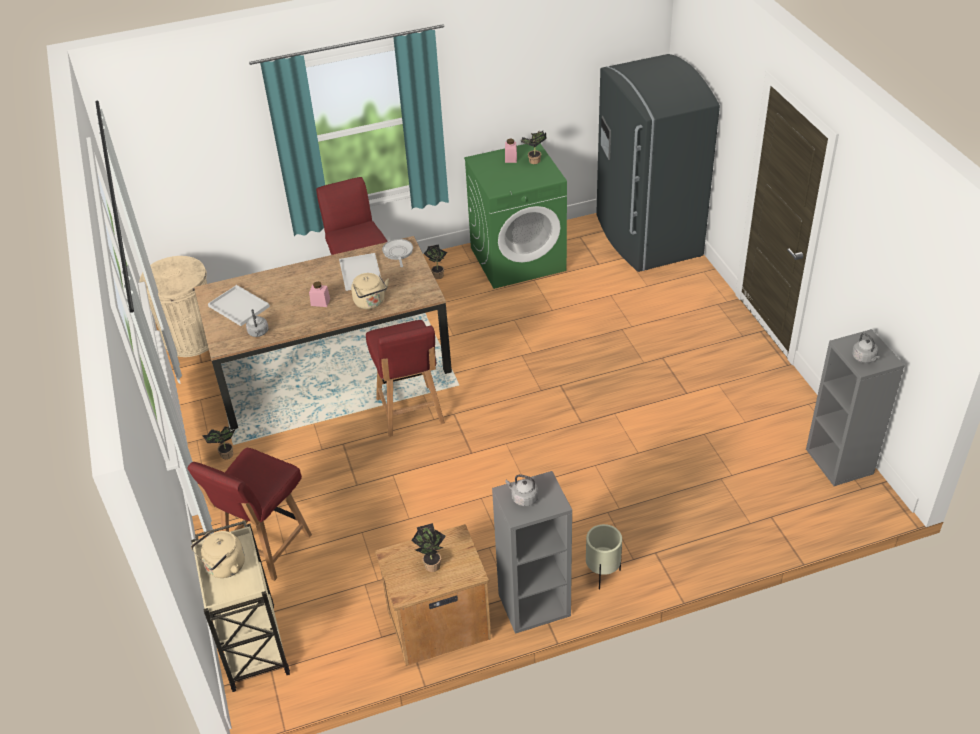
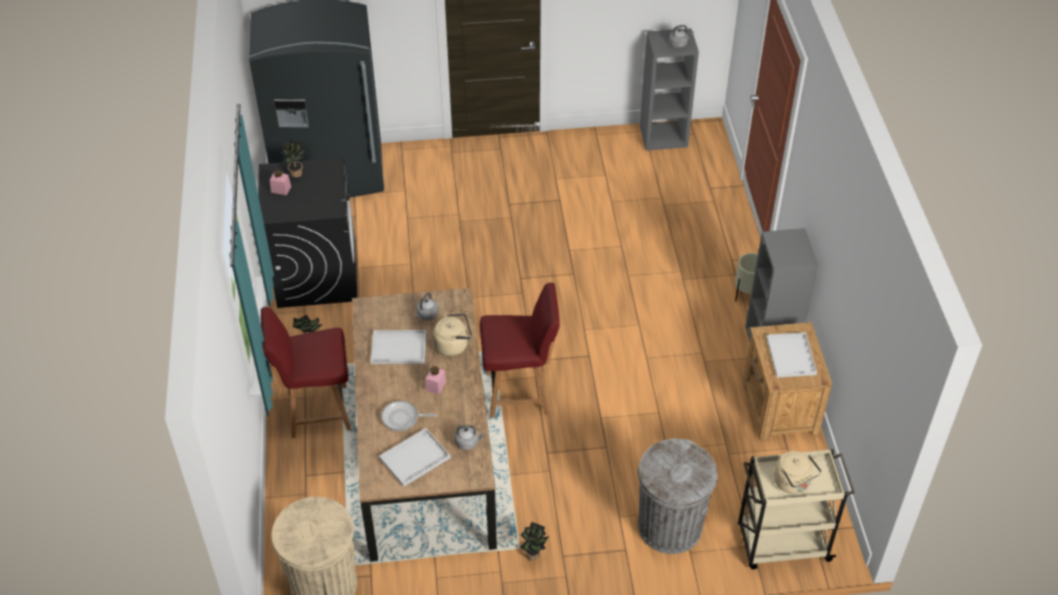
camera: 80 degrees left, 5 degrees up
red chair [187,448,312,581] -> grey trash can [638,439,717,554]
frying pan [382,239,413,267] -> frying pan moved to [382,401,438,431]
potted plant [411,523,446,572] -> white tray [766,332,817,378]
green washing machine [464,144,567,289] -> black washing machine [258,158,358,308]
grey kettle [505,474,538,507] -> grey kettle moved to [414,293,438,320]

